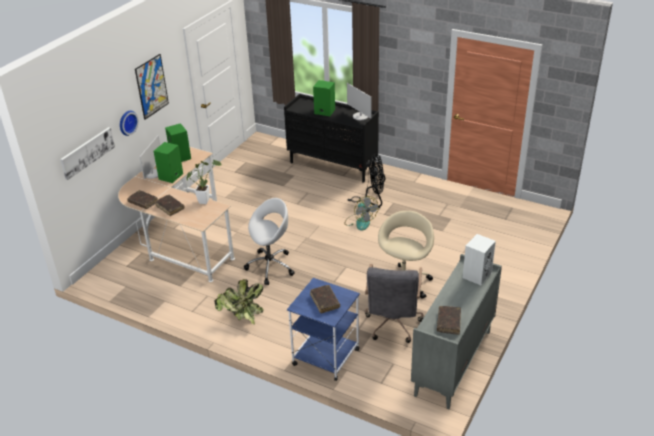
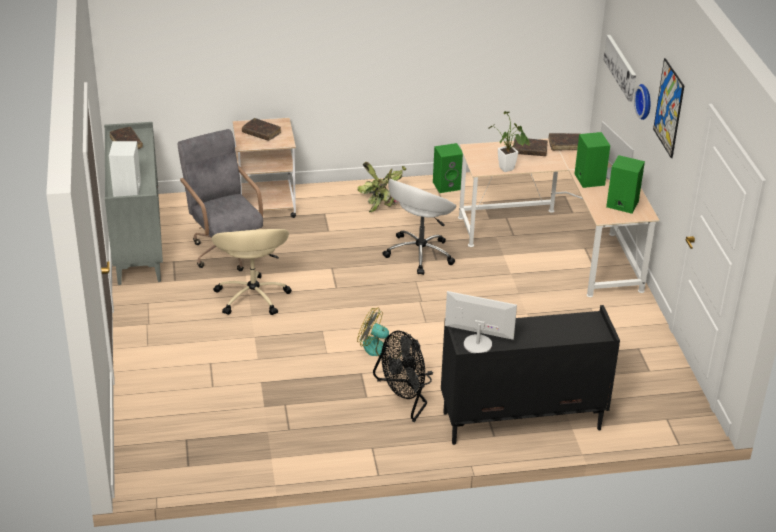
camera: 140 degrees right, 0 degrees up
blue cart [287,278,360,381] -> beige cart [233,118,296,218]
green speaker [313,80,335,116] -> green speaker moved to [433,143,463,193]

